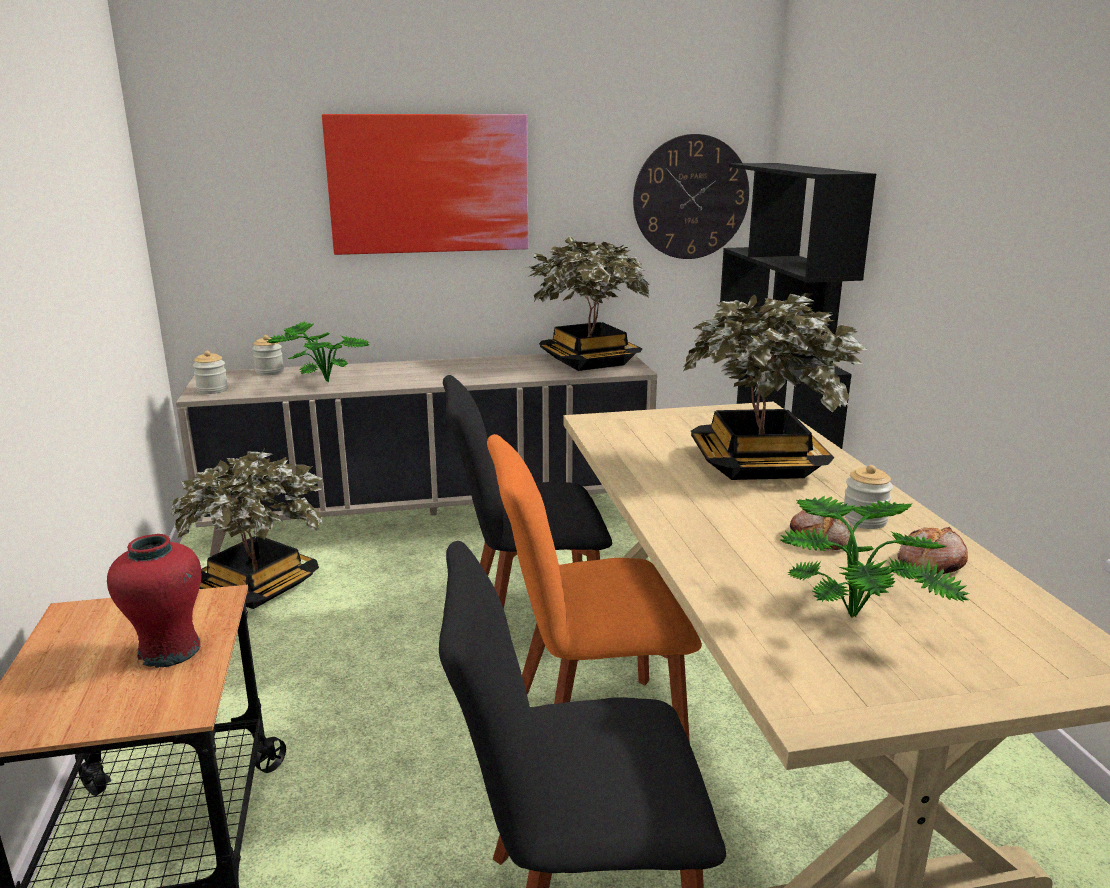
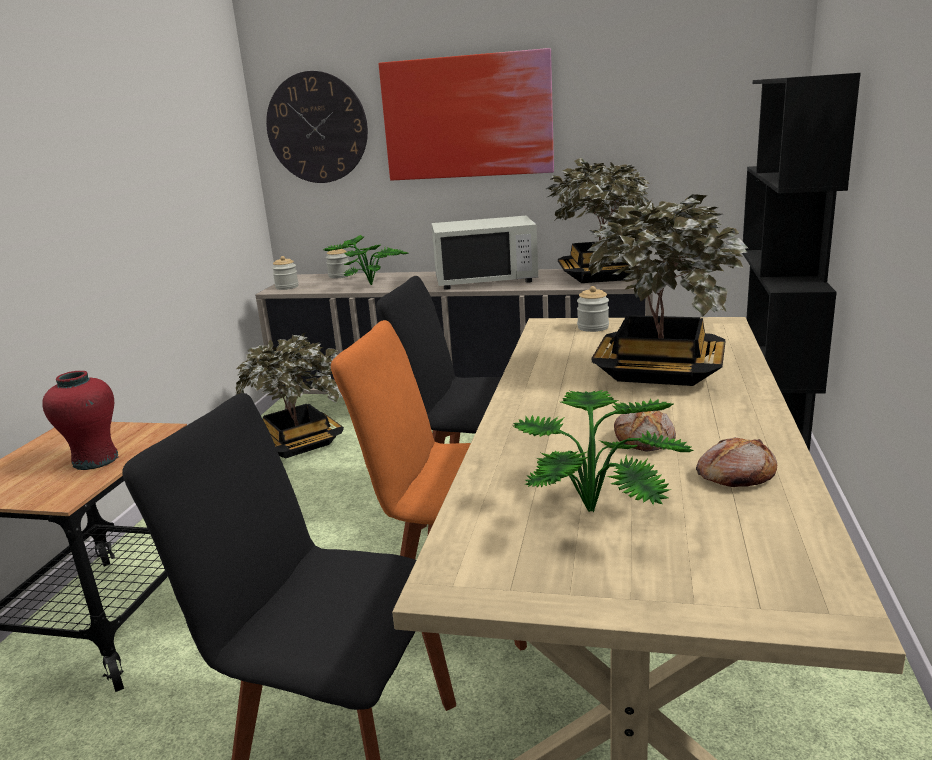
camera: 25 degrees right, 0 degrees up
wall clock [633,134,749,259] -> wall clock moved to [266,71,368,183]
jar [844,465,893,529] -> jar moved to [577,286,609,332]
none -> white microwave [432,216,538,290]

